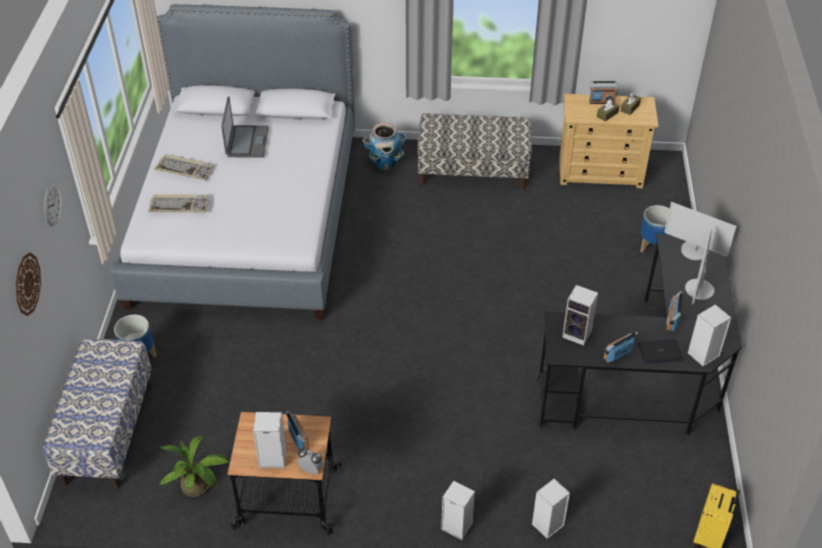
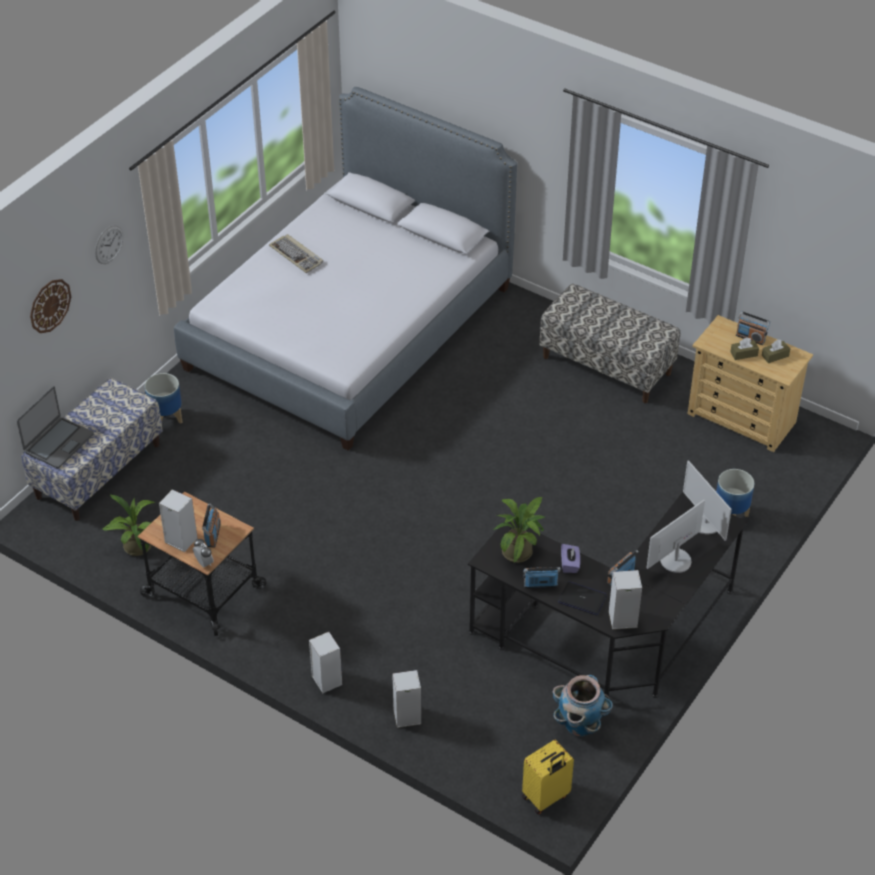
camera: 30 degrees right, 0 degrees up
keyboard [149,194,209,212] -> none
laptop [221,96,269,158] -> laptop moved to [17,386,94,469]
planter [362,123,407,171] -> planter moved to [552,675,613,737]
speaker [562,285,598,346] -> potted plant [493,497,546,563]
none -> purple tissue box [561,544,580,573]

